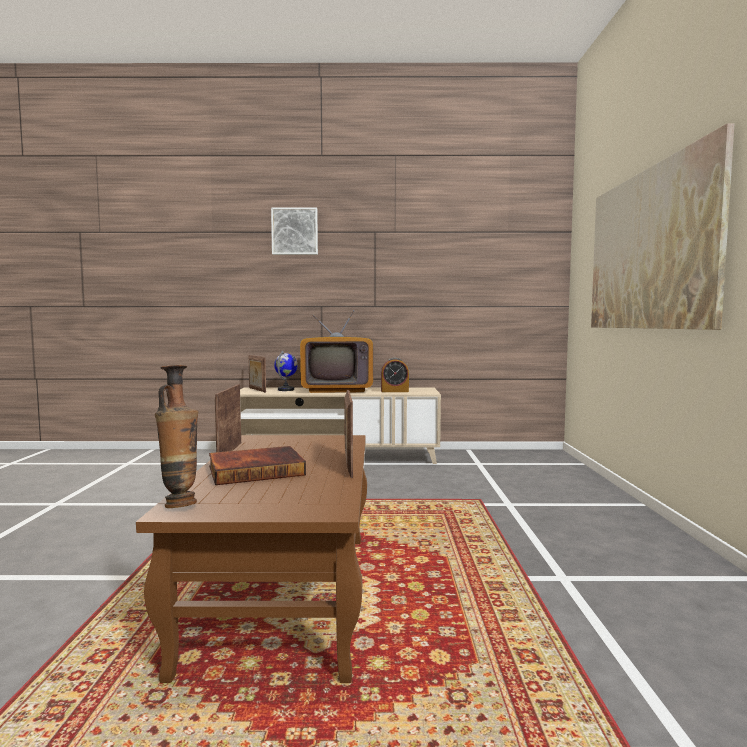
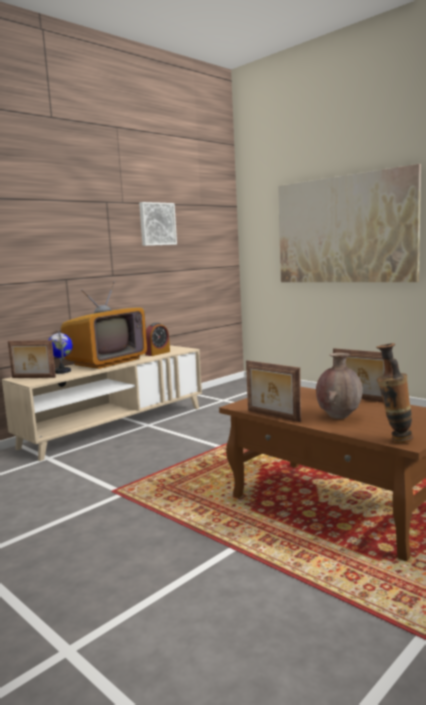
camera: 45 degrees left, 5 degrees up
book [209,446,306,485] -> brown vase [316,353,363,419]
picture [271,208,318,255] -> picture moved to [139,202,177,246]

